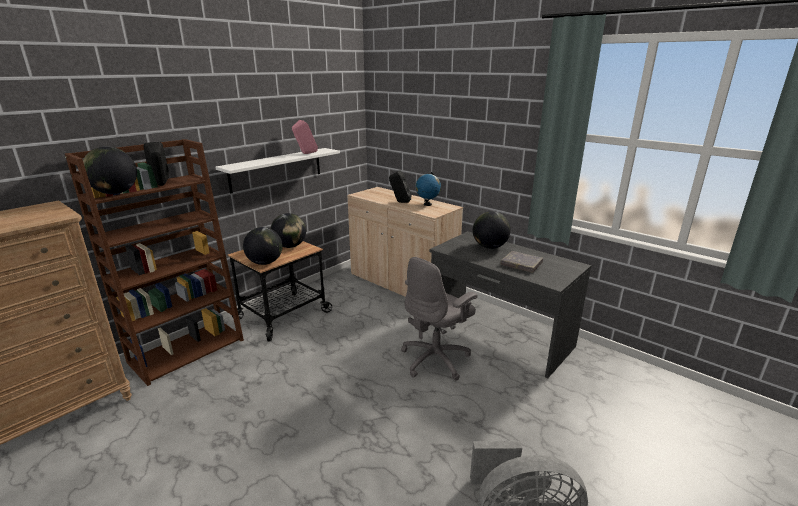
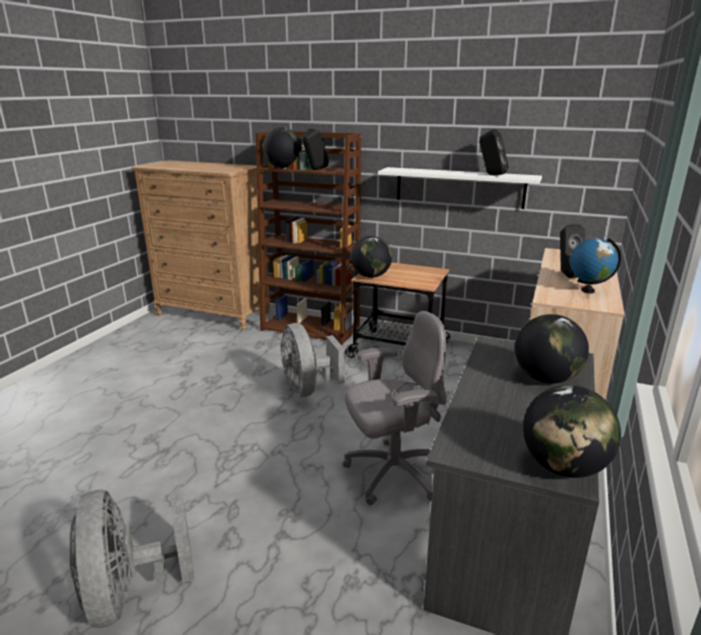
camera: 70 degrees right, 0 degrees up
globe [271,213,306,248] -> globe moved to [523,385,621,478]
pink speaker [292,120,318,154] -> black speaker [479,129,509,175]
grey office chair [401,257,478,380] -> grey office chair turned 135 degrees clockwise [343,311,446,505]
grey book [500,251,543,273] -> none
none -> grey fan [281,323,345,397]

